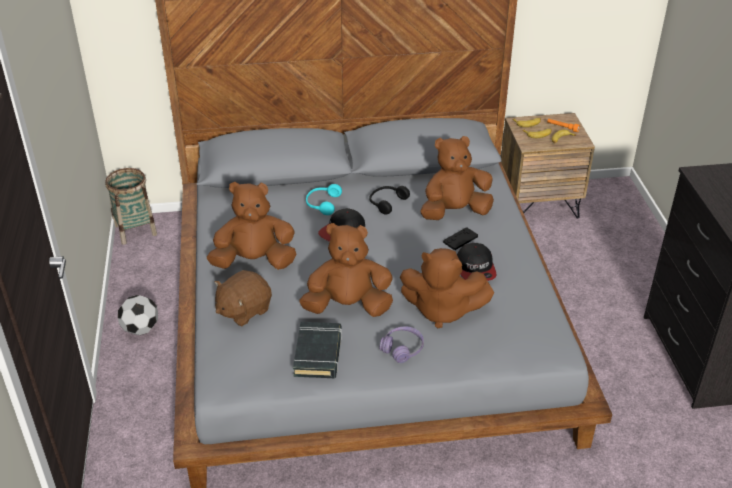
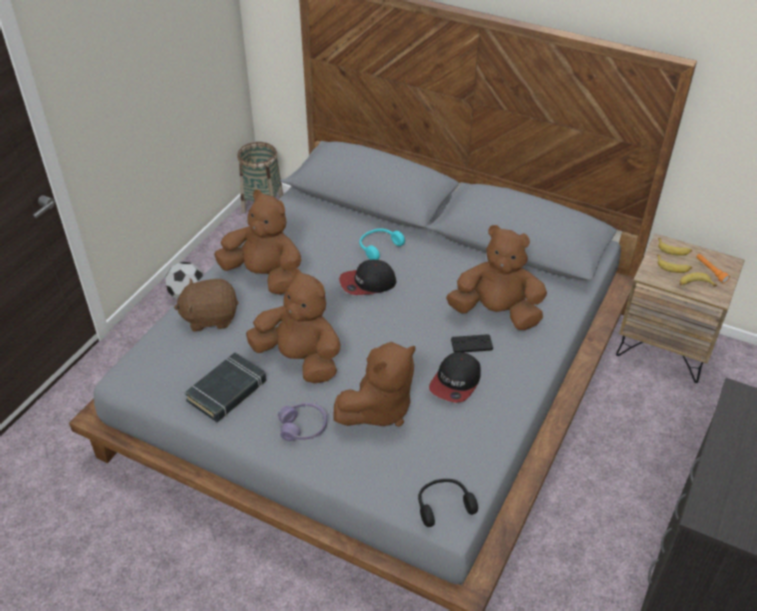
camera: 35 degrees right, 5 degrees up
black headphones [369,186,410,215] -> black headphones moved to [418,479,478,527]
brown plush toy [400,248,494,328] -> brown plush toy turned 90 degrees counterclockwise [333,342,415,427]

